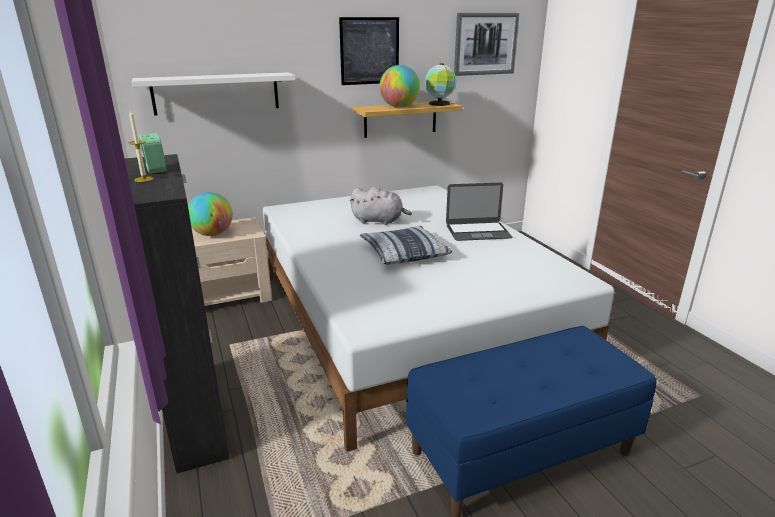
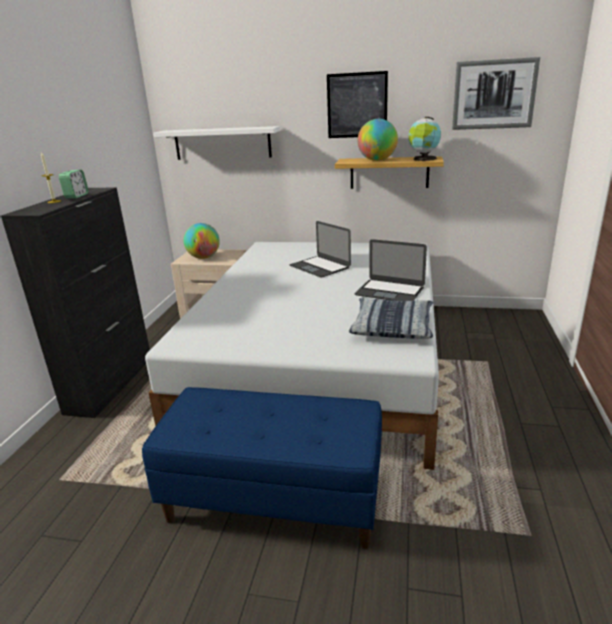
camera: 35 degrees right, 0 degrees up
grey plush toy [350,187,412,225] -> laptop [290,221,351,277]
pillow [360,226,452,265] -> pillow moved to [349,298,433,339]

